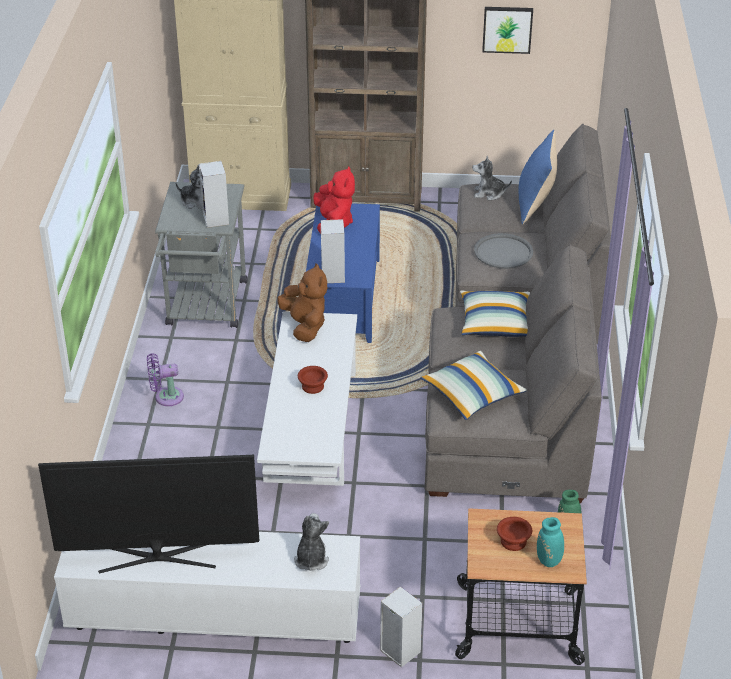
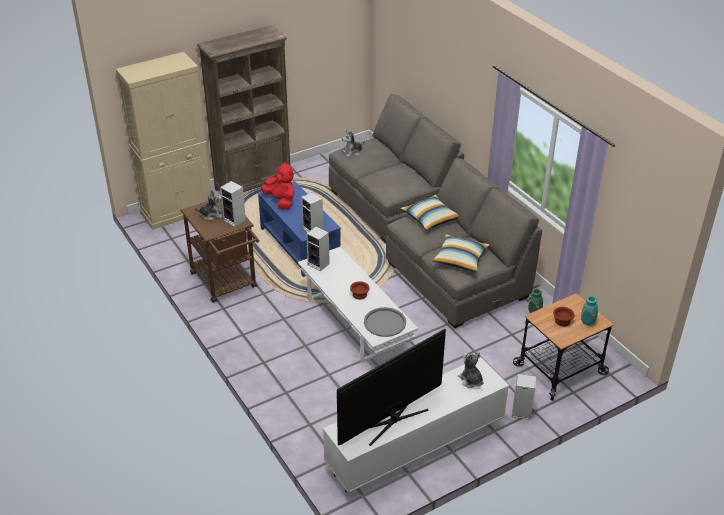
camera: 35 degrees left, 0 degrees up
purple fan [147,353,184,406] -> none
grey cart [155,182,248,328] -> brown cart [180,201,259,303]
brown plush toy [278,263,327,342] -> speaker [306,227,330,271]
grey tray [474,233,533,269] -> grey tray moved to [364,307,406,337]
picture [482,7,533,54] -> none
blue pillow [519,130,557,224] -> none

